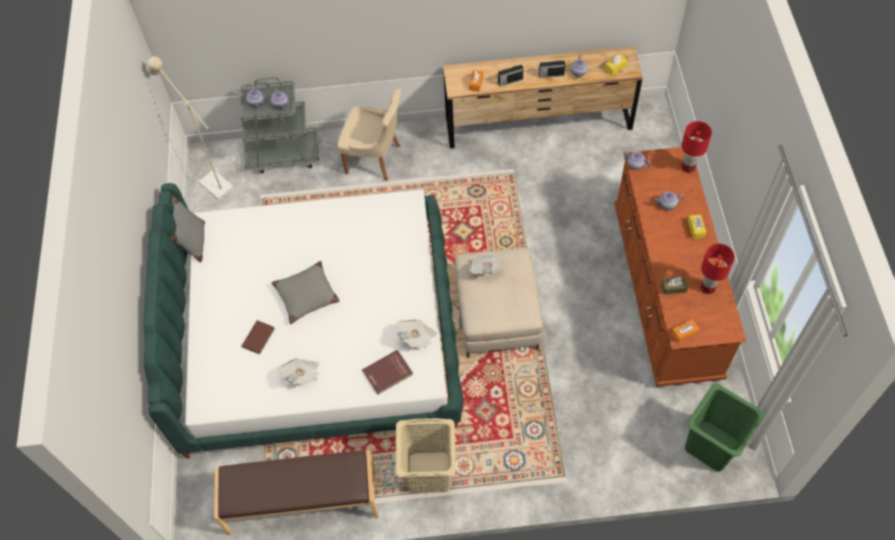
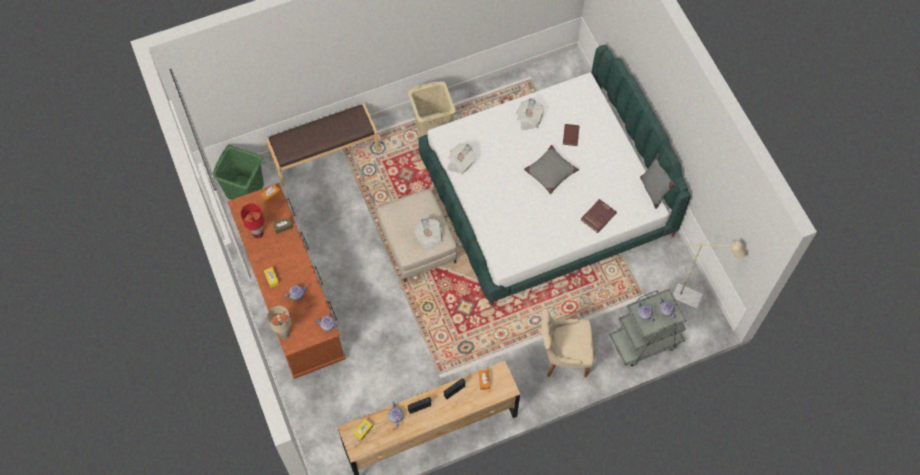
camera: 160 degrees right, 5 degrees up
brown bench [214,450,379,535] -> brown bench moved to [266,104,380,186]
red book [362,350,413,395] -> red book moved to [581,199,617,233]
red table lamp [681,121,712,173] -> beige table lamp [267,306,292,339]

